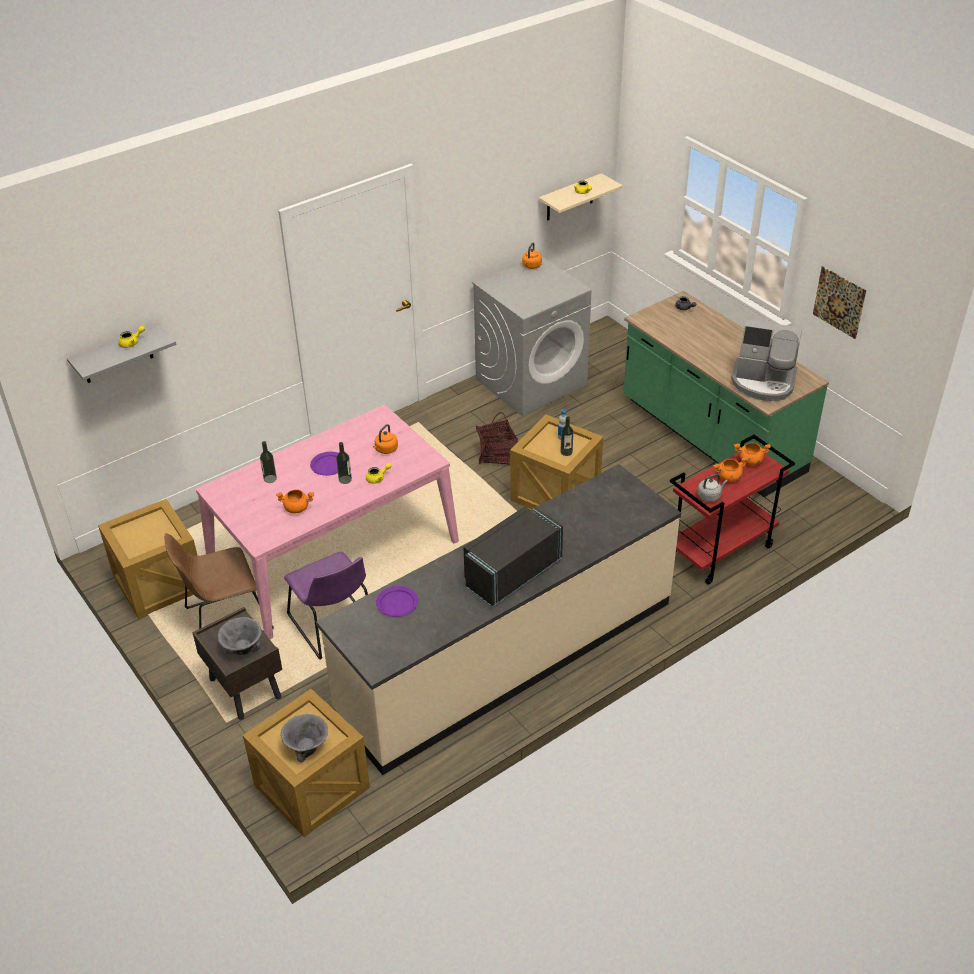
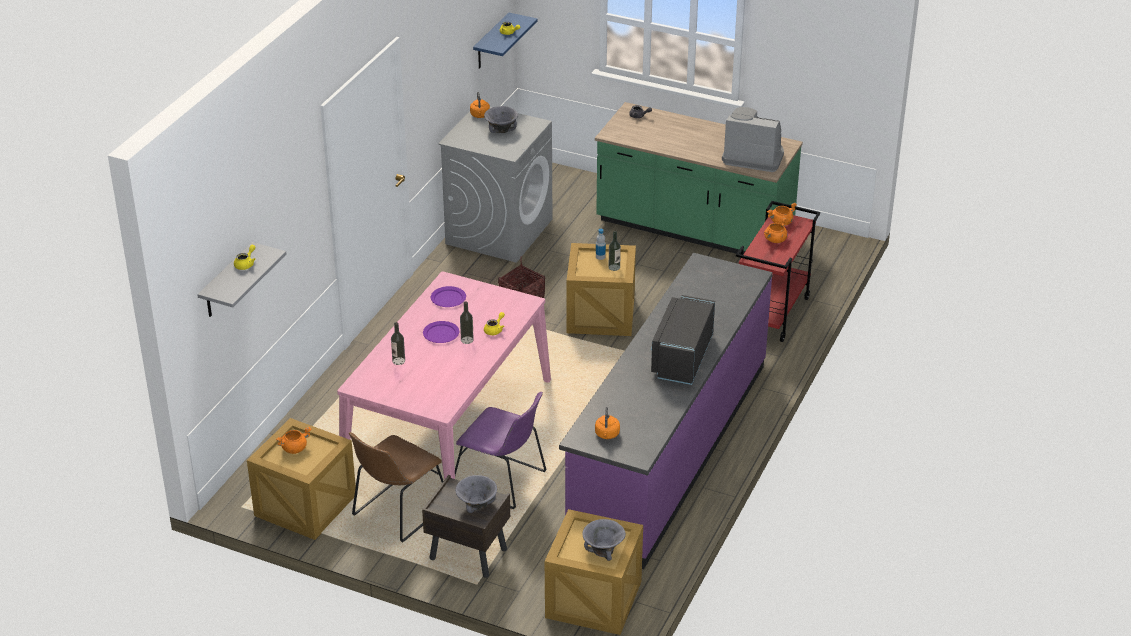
camera: 30 degrees left, 5 degrees down
orange cooking pot [276,489,314,513] -> orange cooking pot moved to [276,427,312,454]
beige counter [316,464,681,775] -> purple counter [559,253,773,569]
orange kettle [373,424,398,454] -> orange kettle moved to [595,407,620,439]
purple plate [376,586,418,617] -> purple plate moved to [431,286,466,307]
beige shelf [539,173,623,221] -> blue shelf [473,13,538,69]
grey kettle [697,474,728,502] -> none
coffee machine [731,320,802,401] -> coffee machine turned 150 degrees counterclockwise [722,107,784,172]
picture [813,266,867,339] -> none
none -> grey bowl [484,106,518,133]

